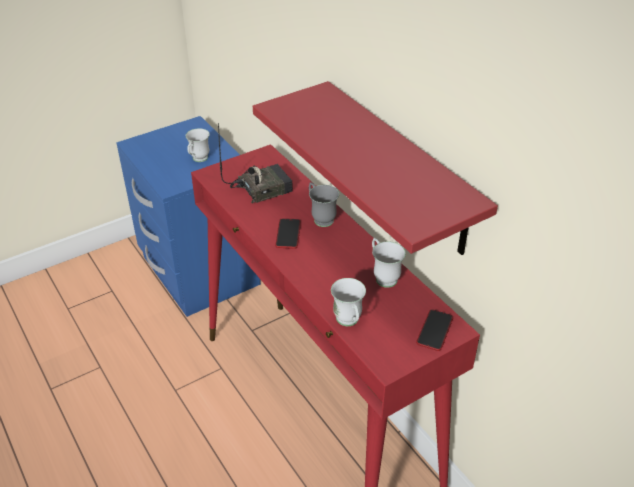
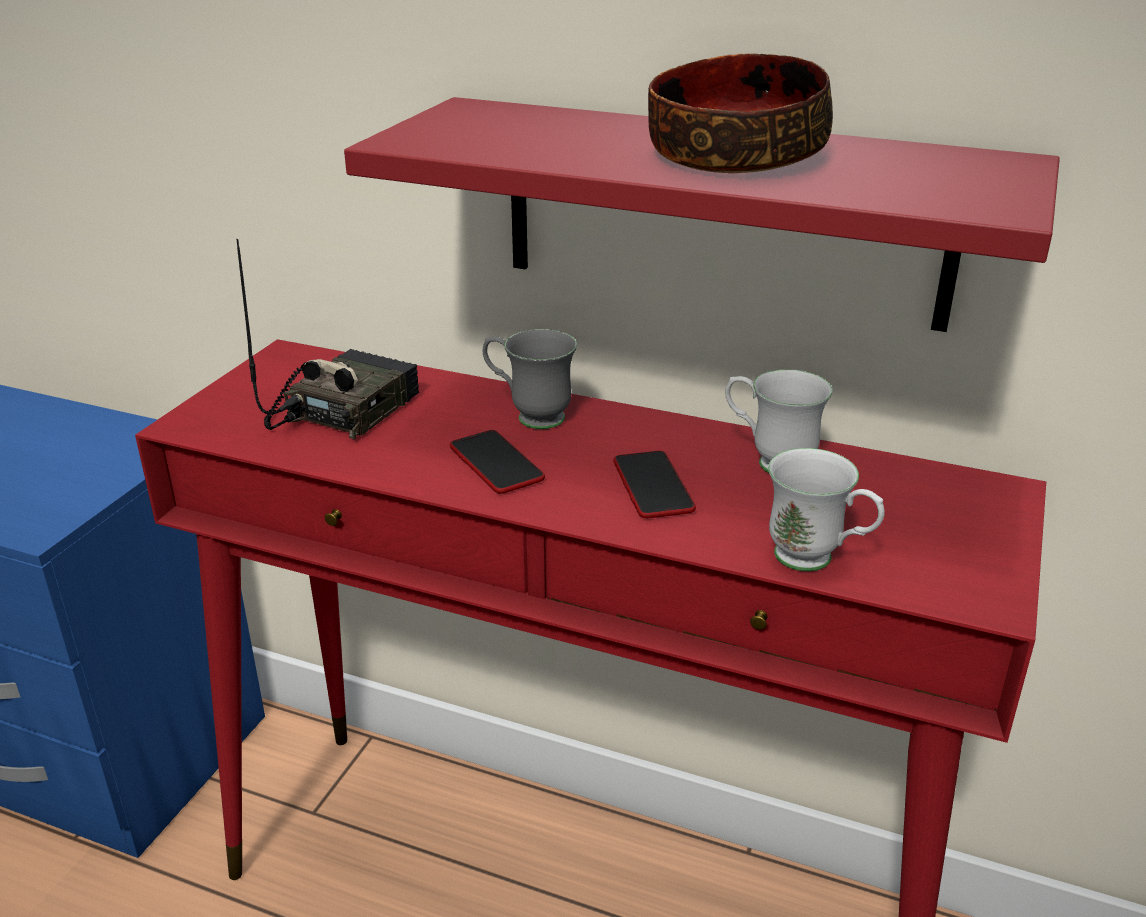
camera: 35 degrees left, 10 degrees down
white mug [186,128,210,162] -> none
phone [416,309,453,351] -> phone moved to [613,451,696,518]
none -> bowl [648,54,833,173]

